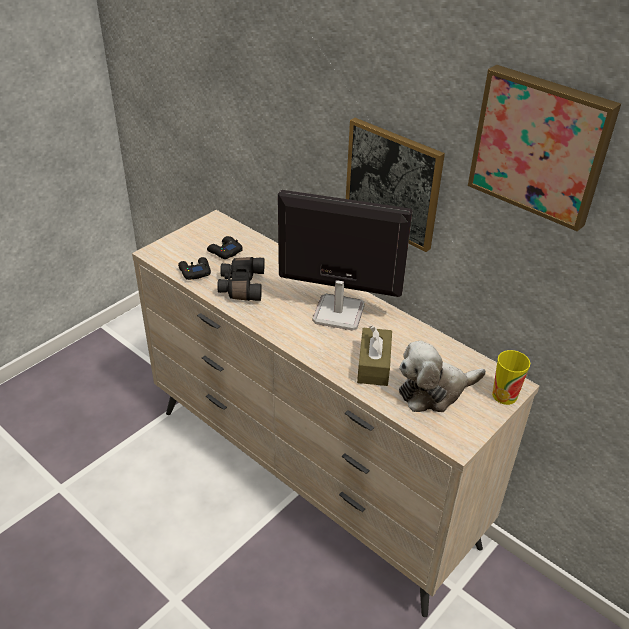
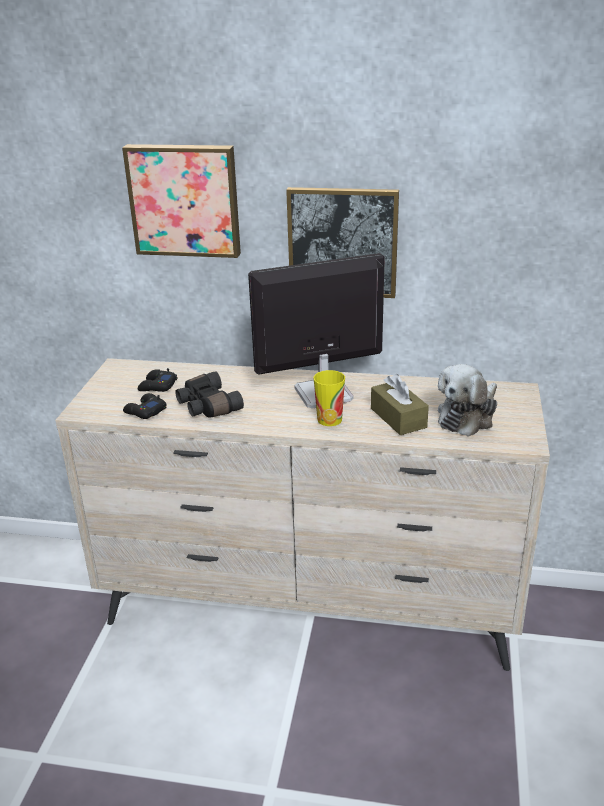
camera: 30 degrees left, 10 degrees down
picture [468,65,621,232] -> picture moved to [122,144,241,258]
cup [492,350,530,405] -> cup moved to [313,370,345,426]

